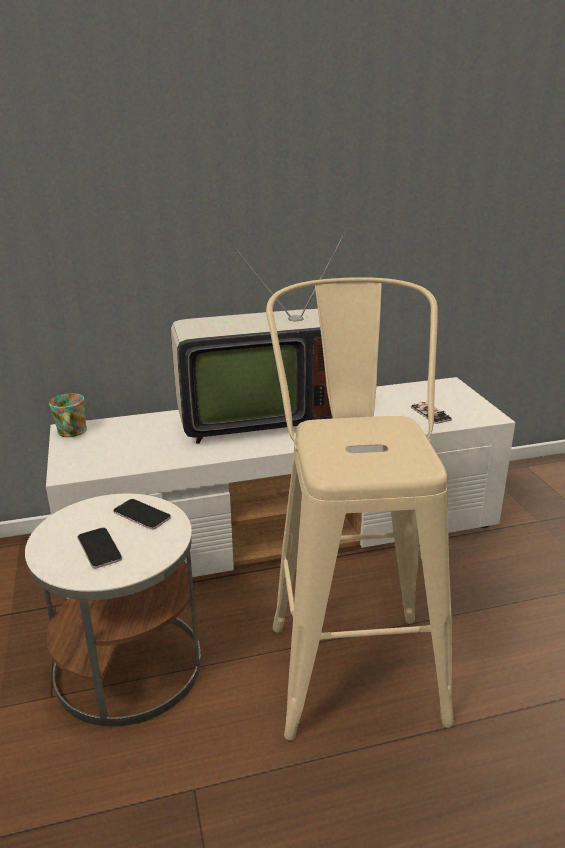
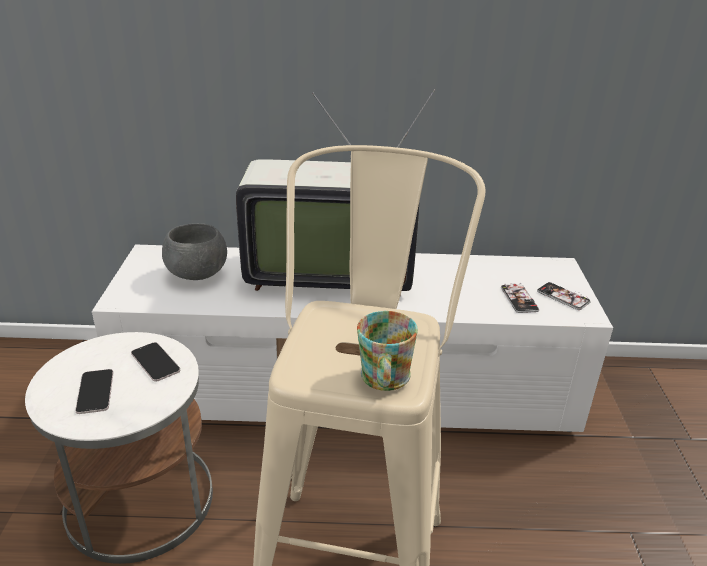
camera: 15 degrees right, 5 degrees up
mug [49,393,87,437] -> mug moved to [357,311,418,391]
none -> grey bowl [162,223,227,280]
none -> phone [537,282,591,310]

